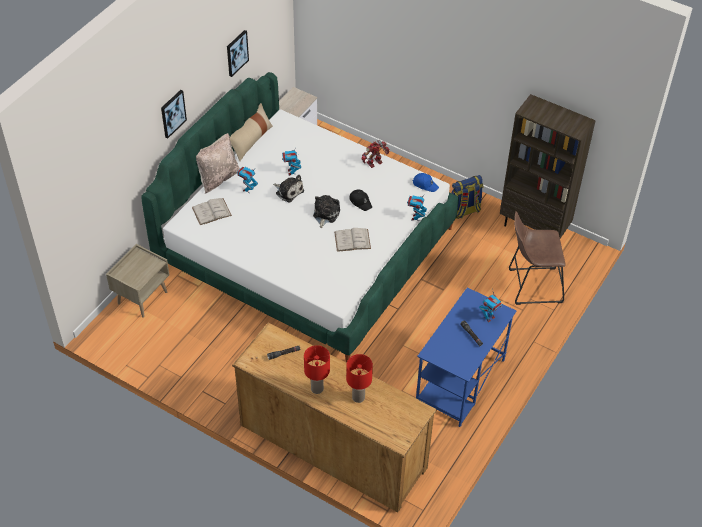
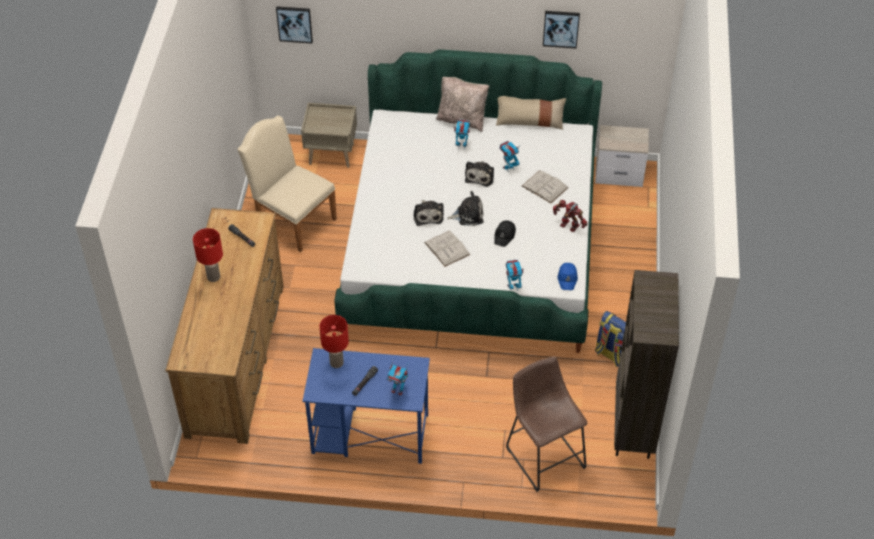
camera: 65 degrees right, 0 degrees up
picture [161,90,187,138] -> picture moved to [276,6,313,44]
white book [192,198,232,225] -> white book moved to [522,170,568,204]
red table lamp [346,354,373,403] -> red table lamp moved to [319,315,349,368]
none -> beige chair [237,116,337,252]
none -> plush toy [414,200,444,226]

